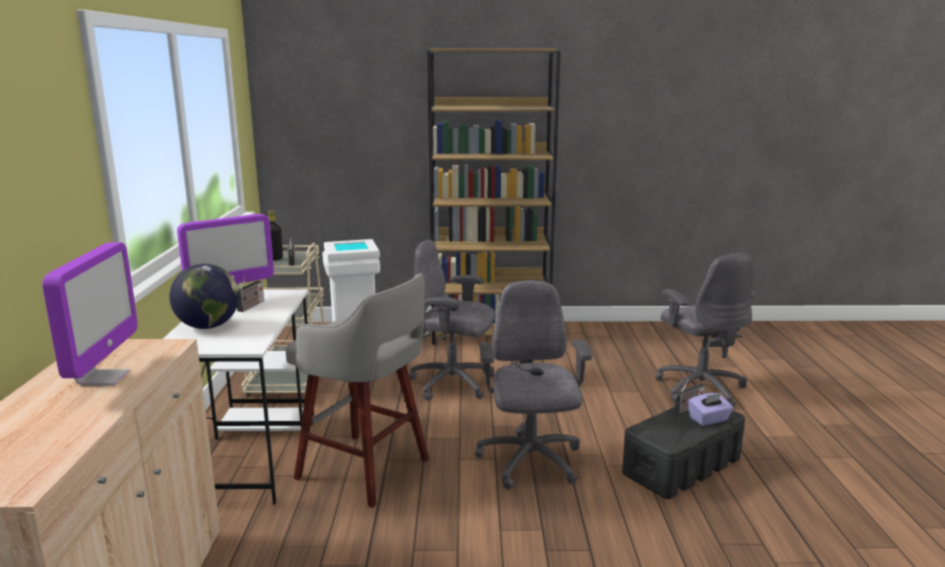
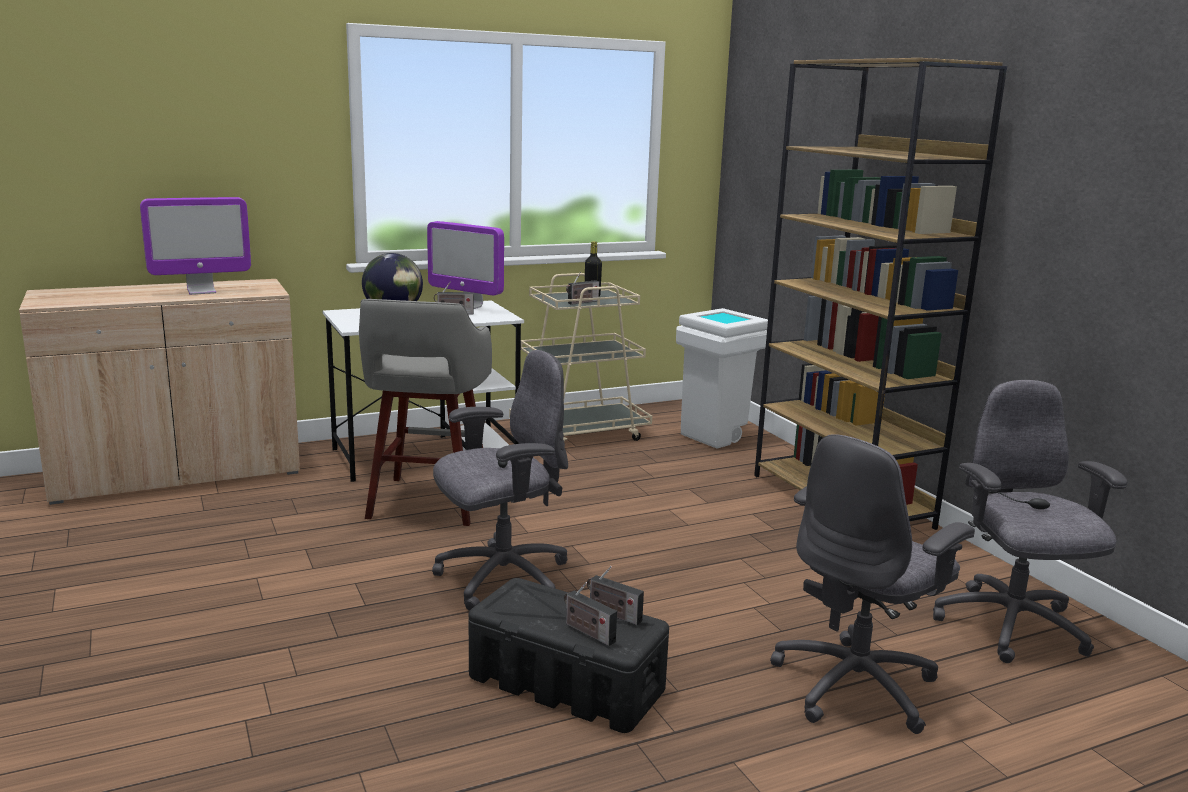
camera: 65 degrees right, 0 degrees up
grey office chair [409,240,495,401] -> grey office chair moved to [933,380,1127,663]
purple tissue box [688,393,734,426] -> radio [564,582,617,646]

